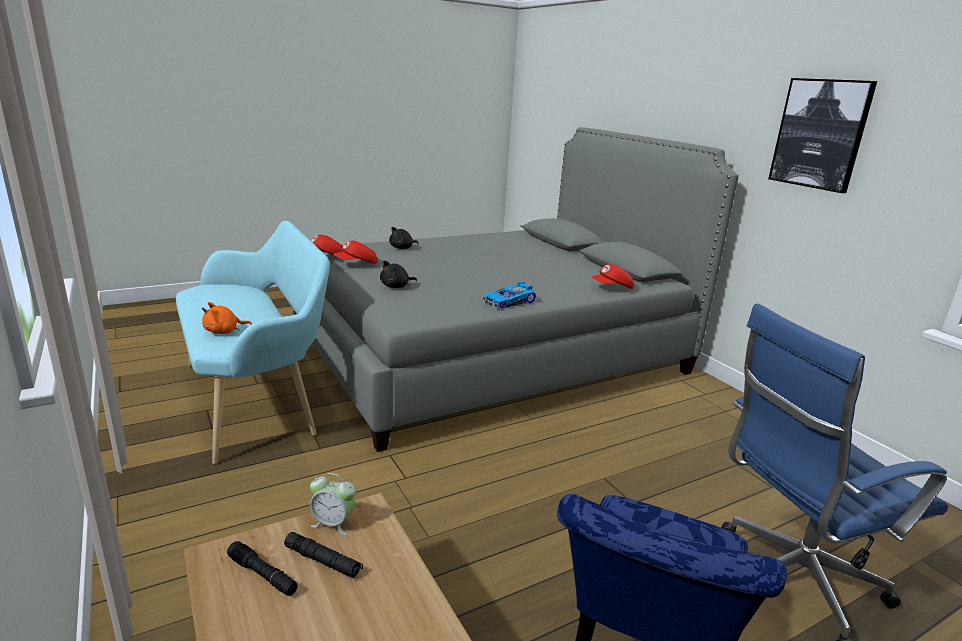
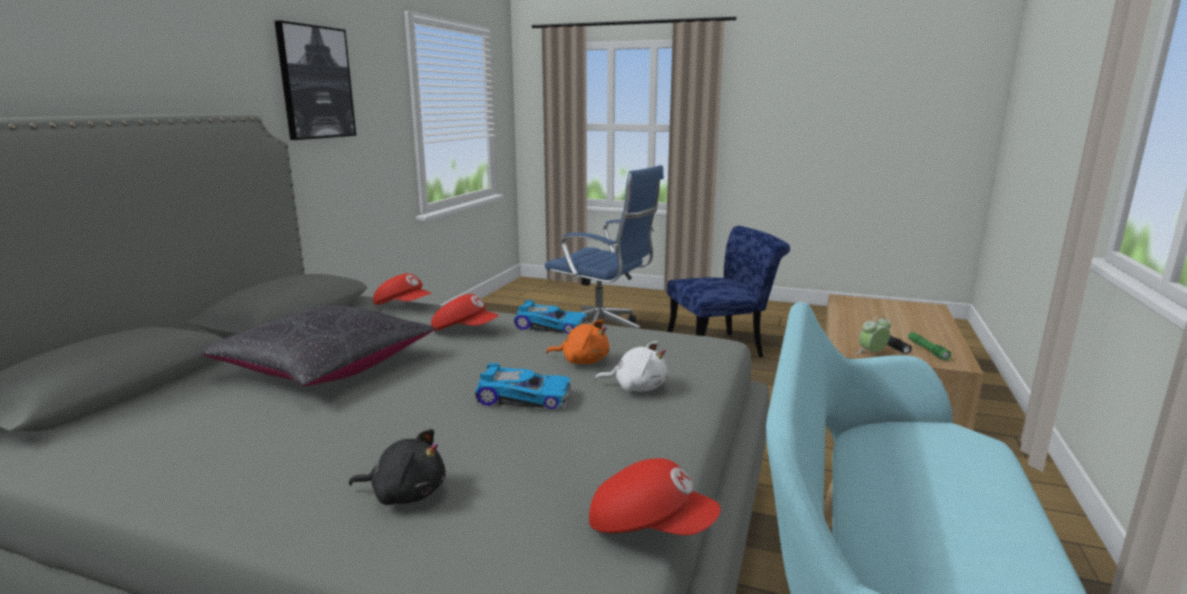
camera: 130 degrees left, 5 degrees down
orange plush toy [202,302,252,334] -> orange plush toy moved to [546,319,610,364]
black flashlight [227,541,298,596] -> green flashlight [908,332,951,361]
alarm clock [310,473,356,535] -> alarm clock turned 90 degrees counterclockwise [857,315,891,354]
red cap [333,241,378,264] -> red cap moved to [431,294,499,331]
black plush toy [380,261,417,288] -> white plush toy [595,341,667,391]
none -> black pillow [201,305,435,386]
none -> toy car [475,363,571,409]

